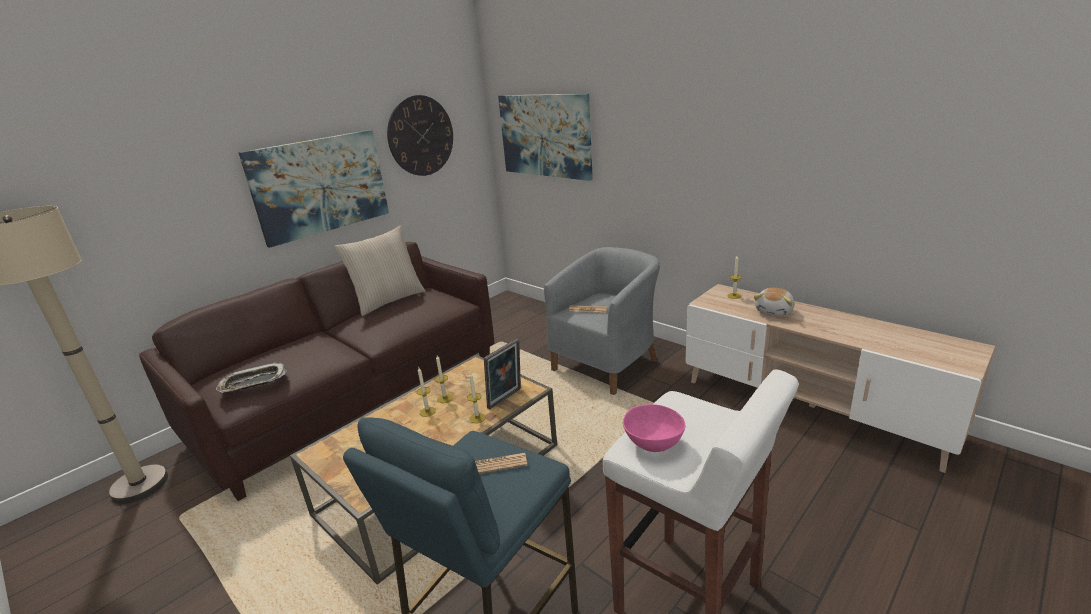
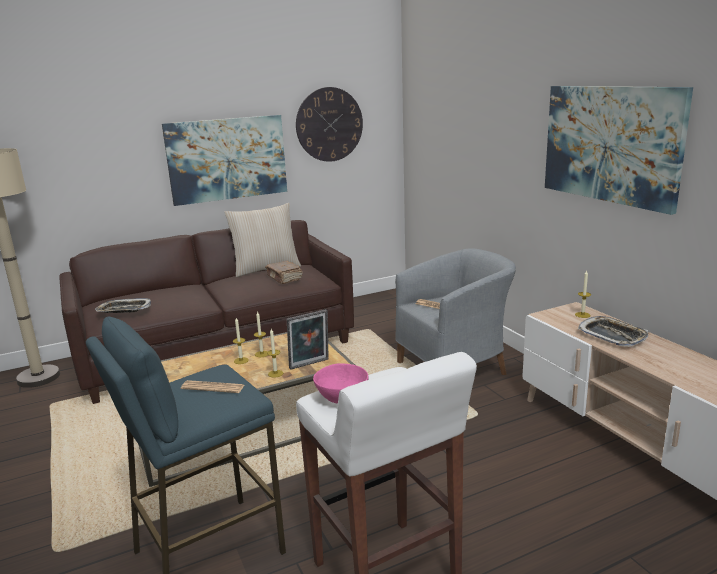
camera: 20 degrees right, 5 degrees down
picture [498,94,593,181] -> picture moved to [545,86,693,215]
plush toy [754,288,794,316] -> tray [578,316,648,347]
none -> brown book [265,261,303,284]

